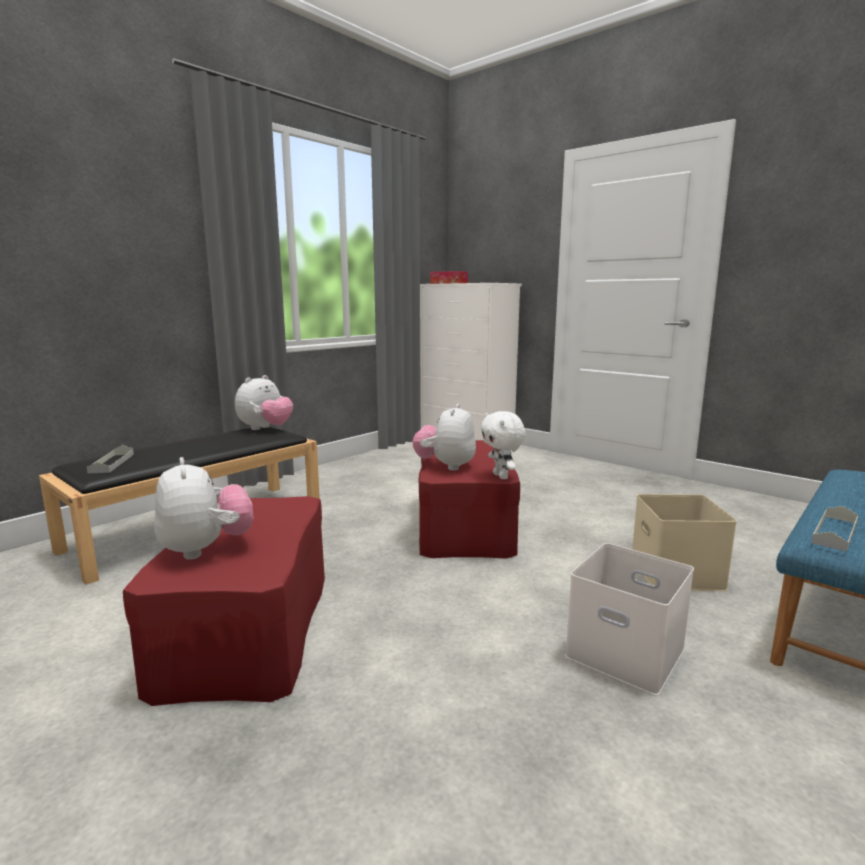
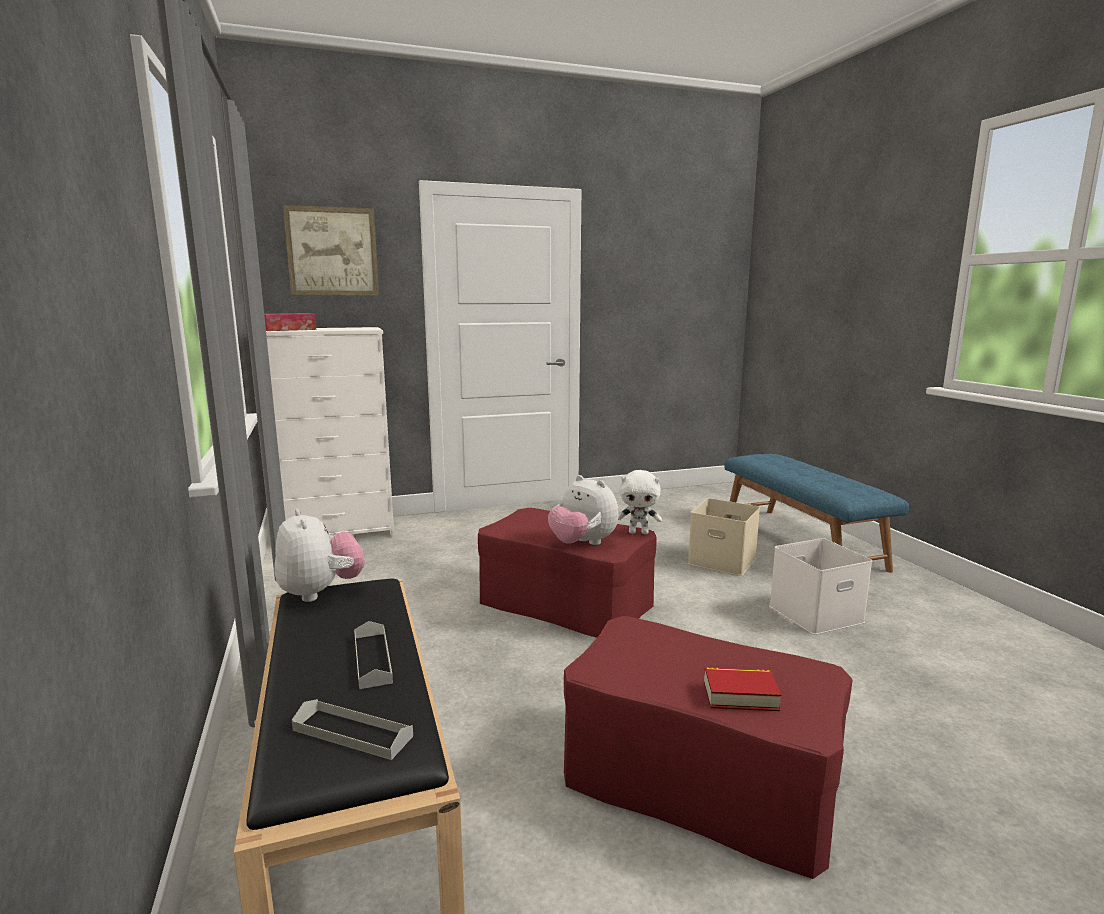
camera: 60 degrees left, 0 degrees up
plush toy [154,457,254,560] -> book [704,667,781,711]
grey tray [811,506,858,552] -> grey tray moved to [354,621,393,689]
none -> picture [283,205,379,296]

